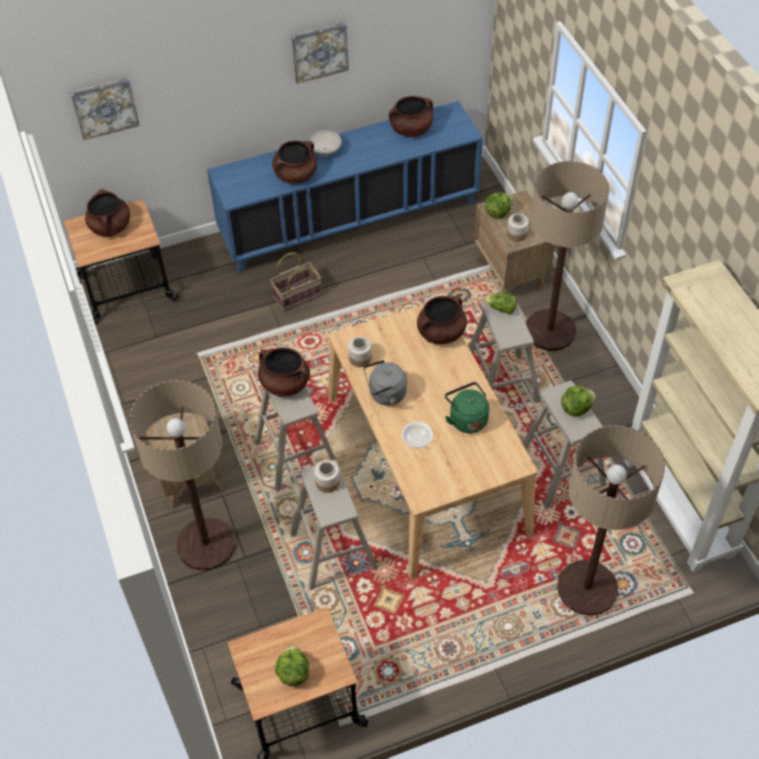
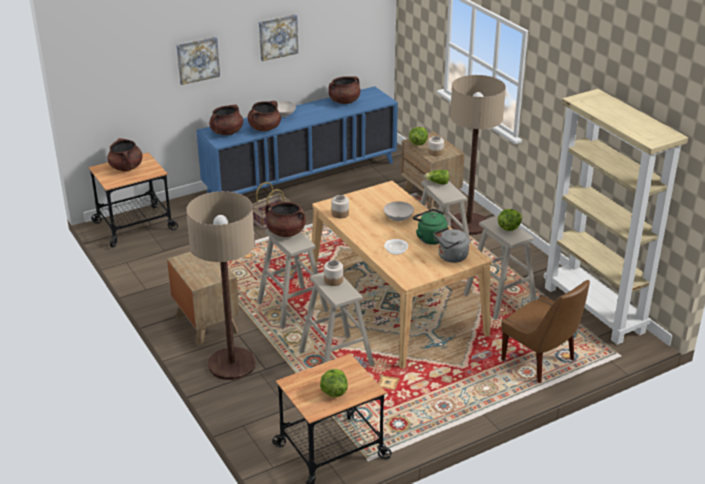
camera: 10 degrees left, 20 degrees down
picture [70,77,140,140] -> picture moved to [176,36,220,85]
grey kettle [364,360,407,406] -> grey kettle moved to [434,227,469,263]
brown cooking pot [417,295,467,344] -> brown cooking pot moved to [209,104,243,135]
floor lamp [557,425,665,616] -> brown chair [501,280,590,383]
none -> white bowl [384,201,414,221]

